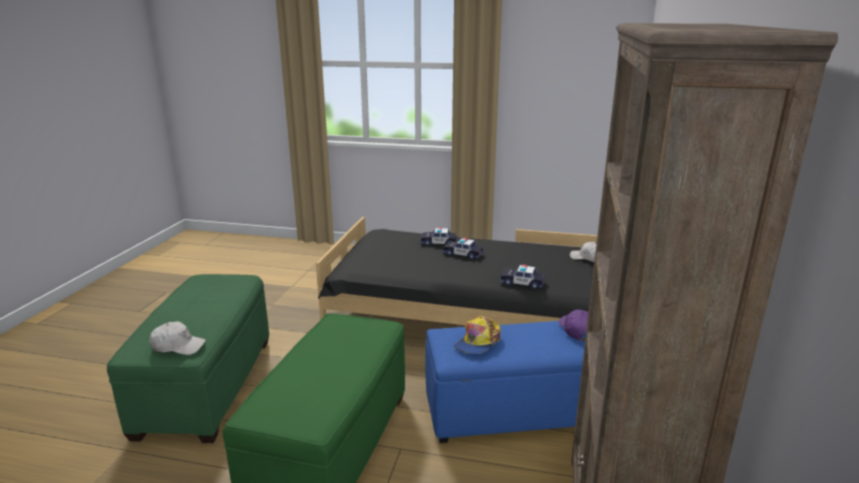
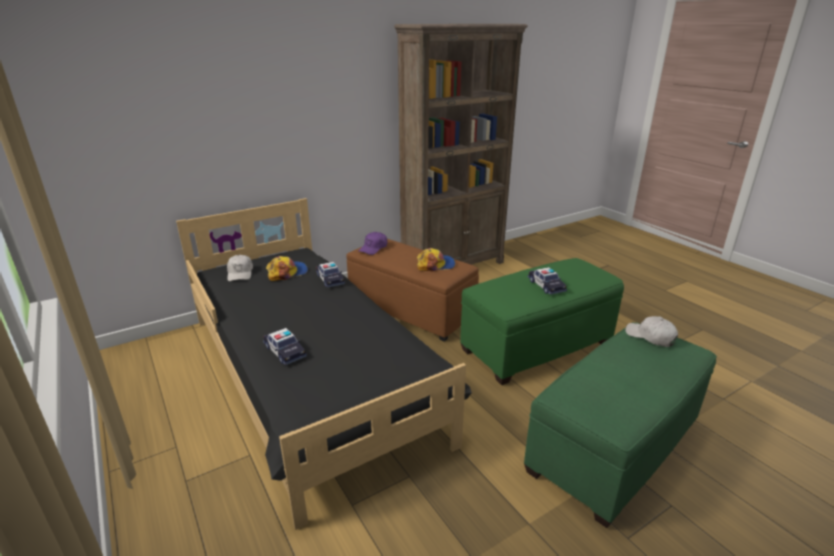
camera: 135 degrees left, 5 degrees up
blue ottoman [425,321,586,443] -> brown ottoman [346,239,479,342]
toy car [443,238,484,259] -> toy car moved to [528,267,567,295]
none -> cap [266,256,308,281]

